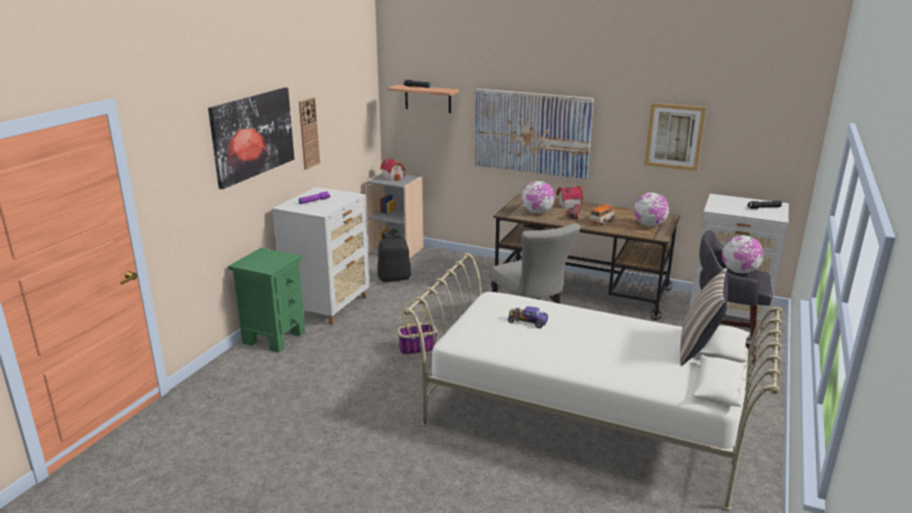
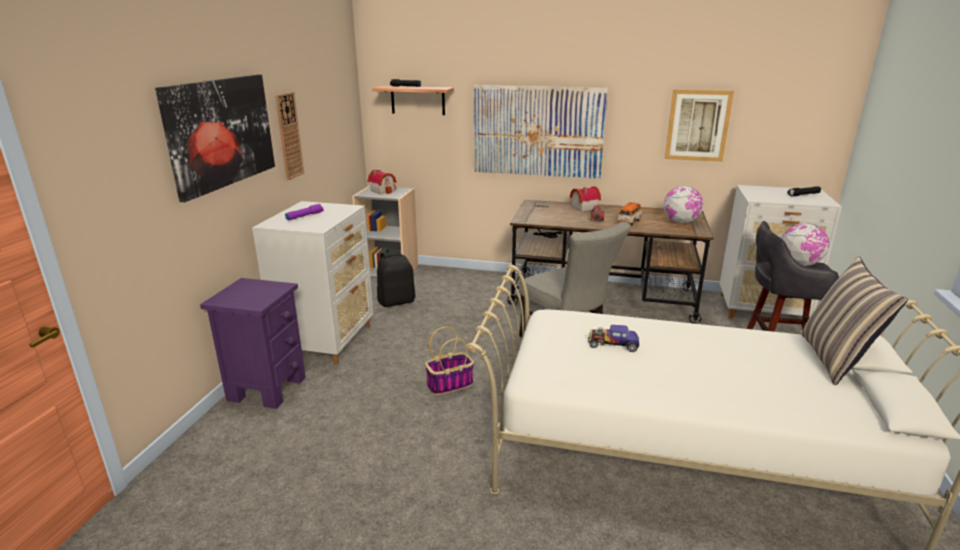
camera: 10 degrees left, 0 degrees up
green nightstand [228,248,305,353] -> purple nightstand [200,278,306,409]
globe [522,181,555,214] -> none

